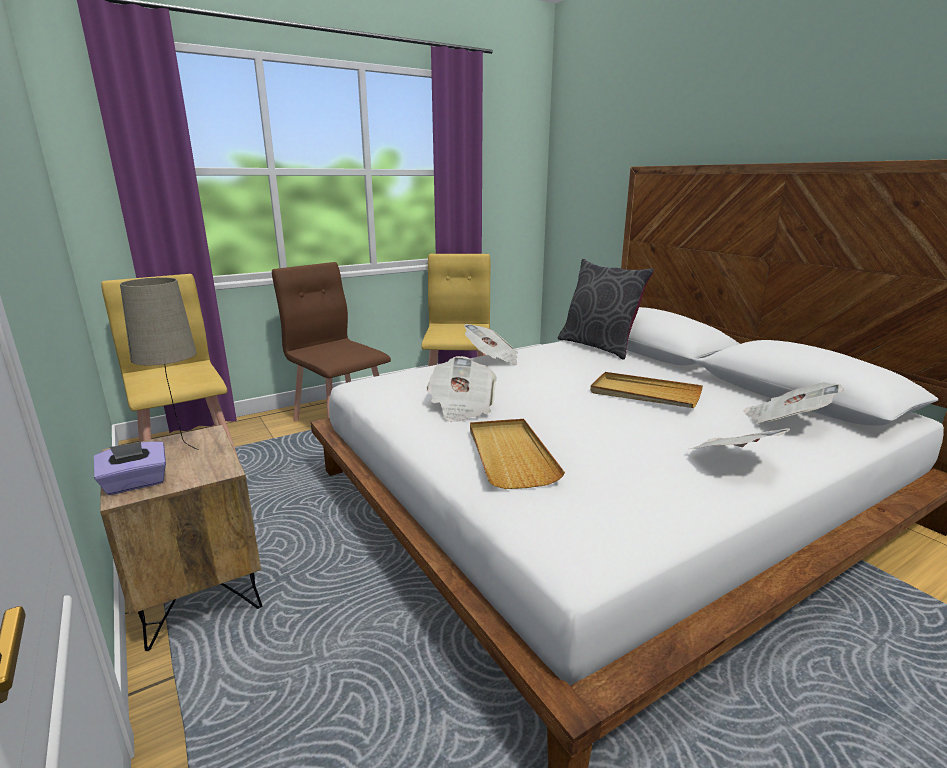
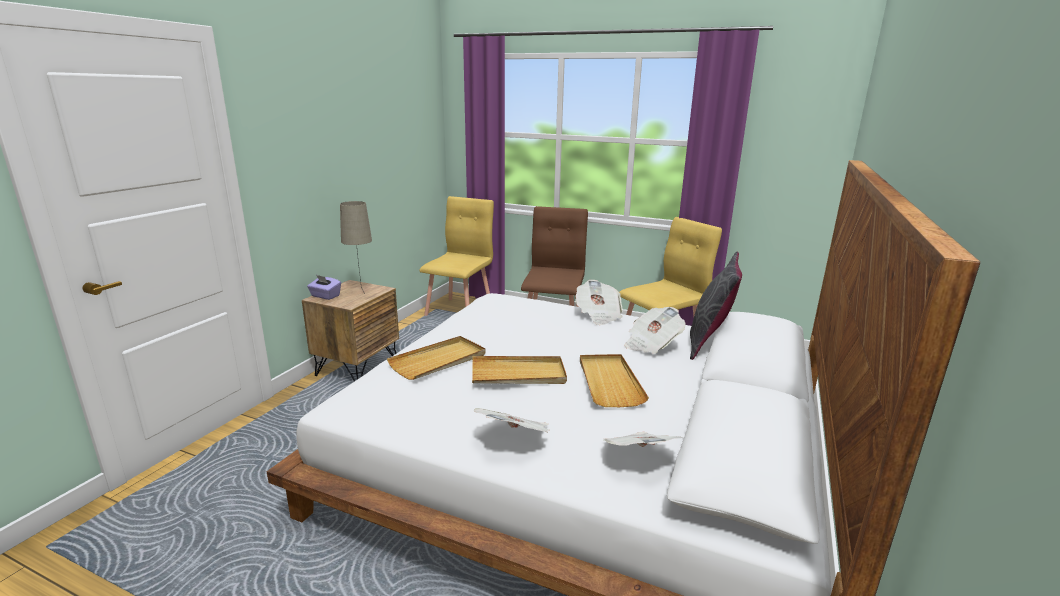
camera: 55 degrees right, 0 degrees up
newspaper [426,356,497,422] -> newspaper moved to [624,307,686,354]
none -> beige tray [472,356,567,384]

